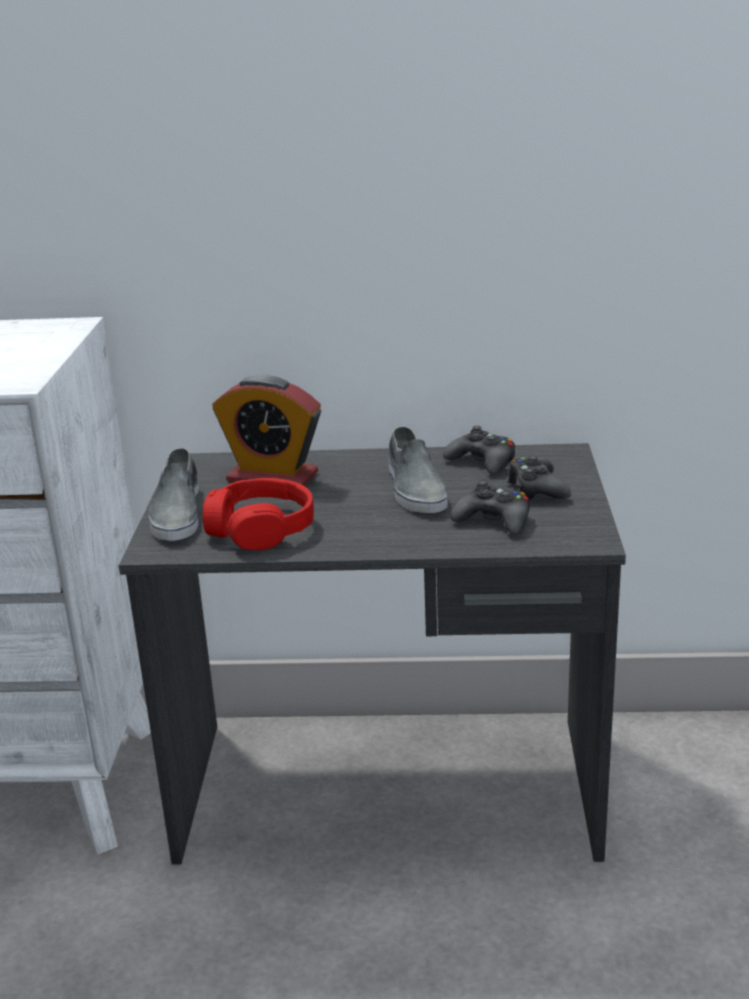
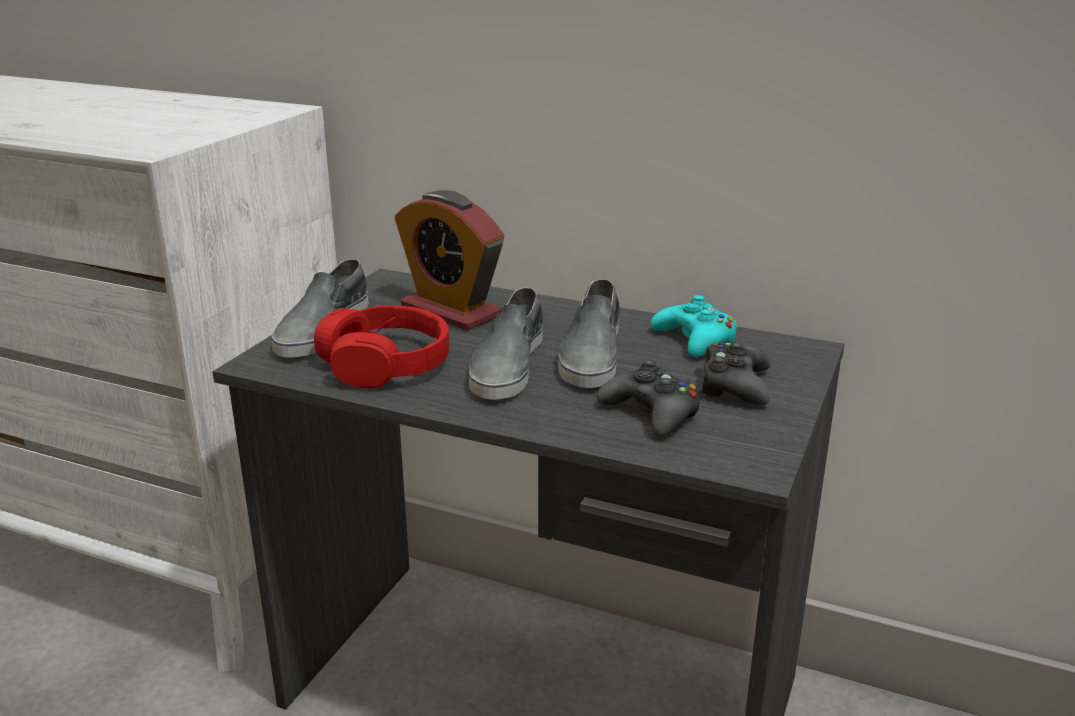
camera: 20 degrees right, 0 degrees up
black game controller [443,426,515,474] -> turquoise game controller [650,295,737,357]
none -> grey shoe [469,288,543,400]

